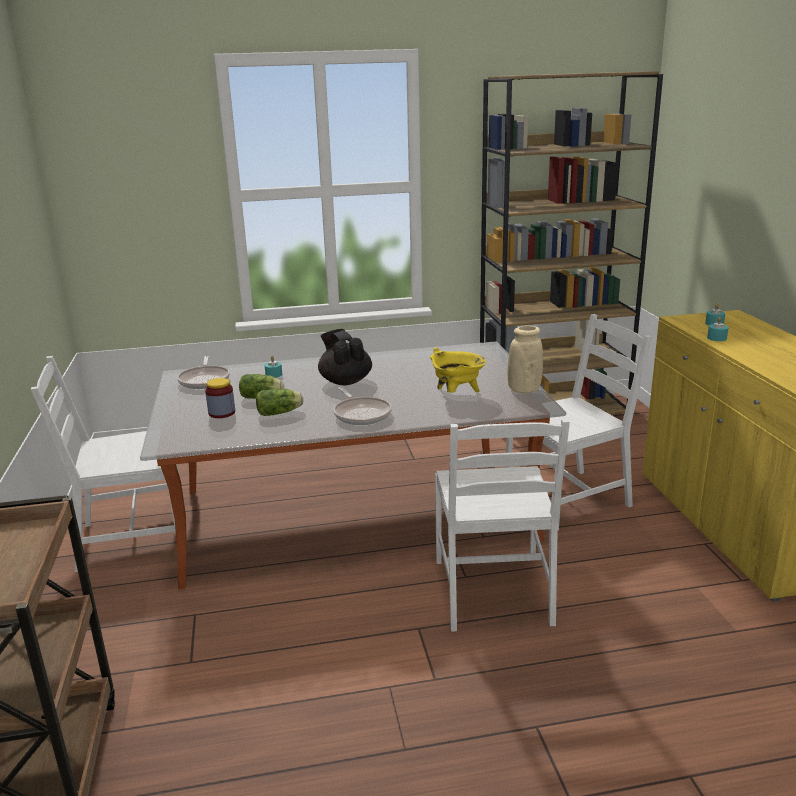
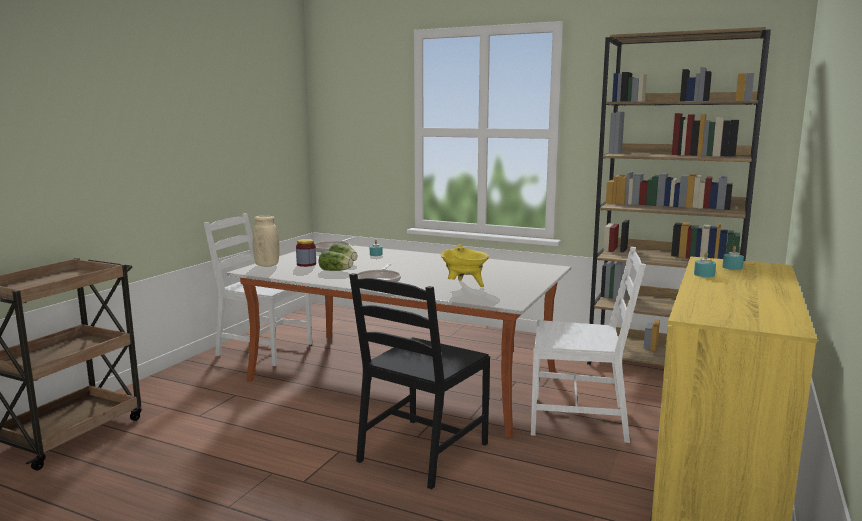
camera: 35 degrees right, 10 degrees down
black teapot [318,329,372,385] -> none
white chair [435,419,570,632] -> black chair [349,273,490,489]
beige vase [508,326,543,393] -> beige vase moved to [253,216,279,267]

